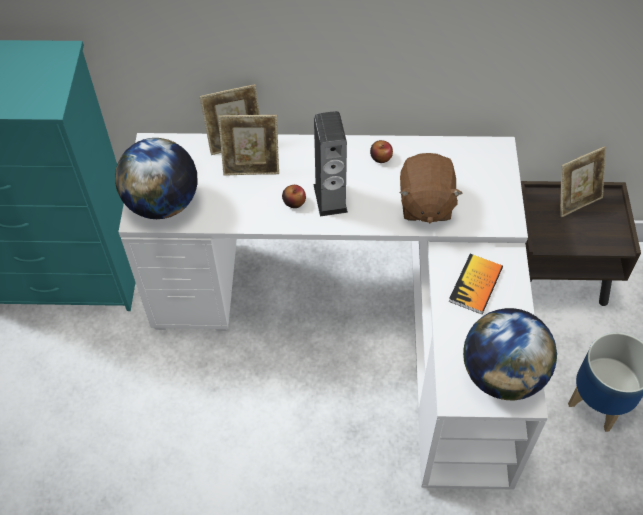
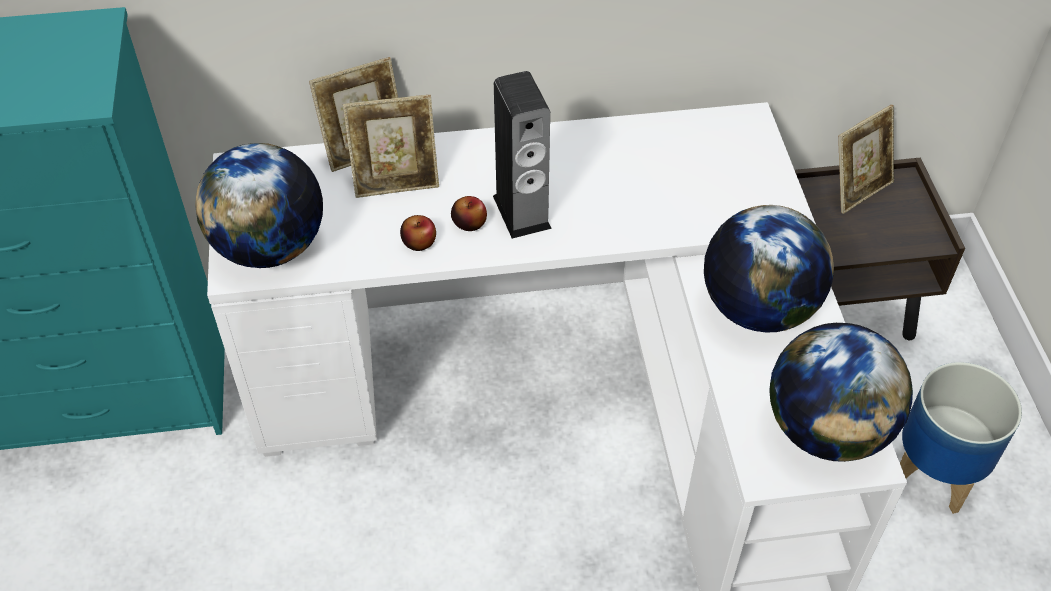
camera: 10 degrees left, 5 degrees down
apple [370,140,393,163] -> apple moved to [400,215,436,251]
brown plush toy [399,153,463,223] -> none
book [449,254,503,314] -> globe [704,205,834,332]

